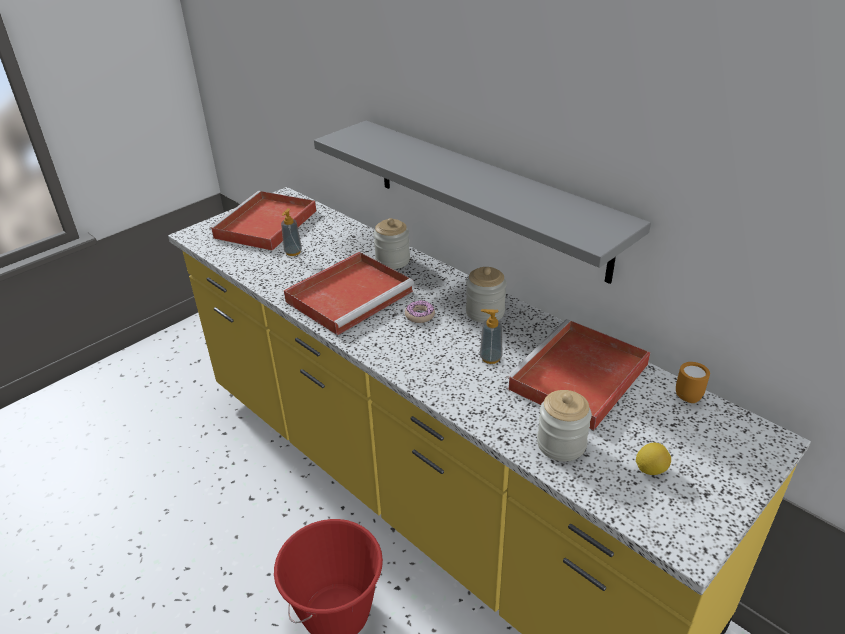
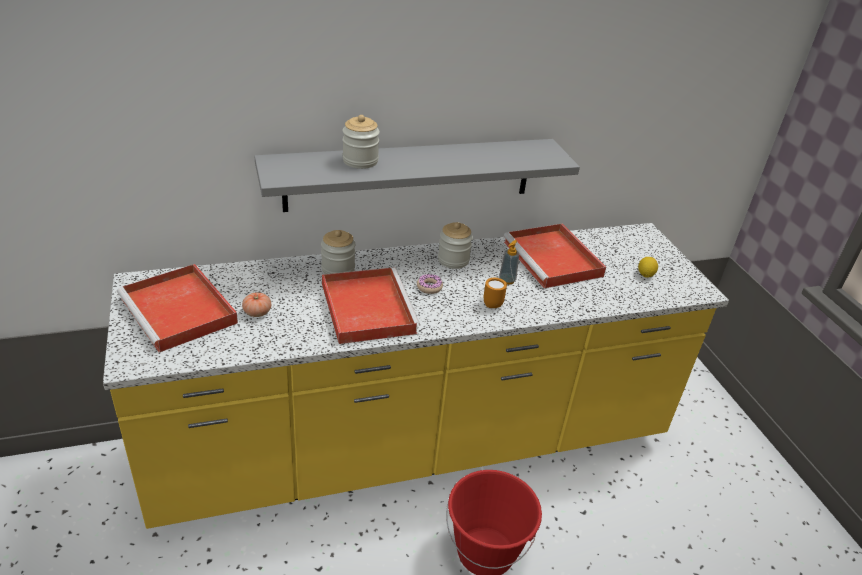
camera: 65 degrees left, 0 degrees up
soap dispenser [281,208,302,256] -> tomato [242,292,271,317]
jar [537,390,592,461] -> jar moved to [342,115,380,169]
orange mug [676,362,710,403] -> orange mug moved to [484,278,507,308]

